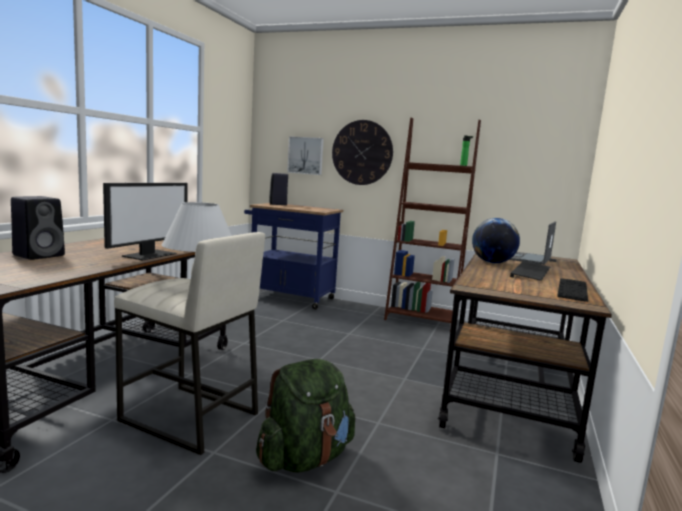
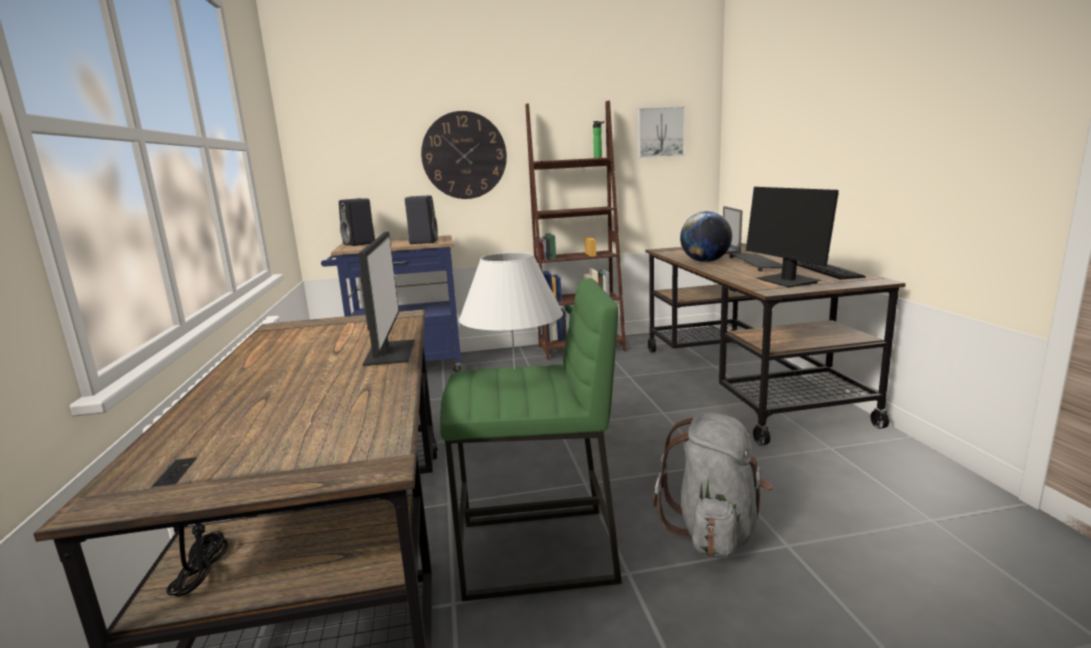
camera: 30 degrees left, 5 degrees up
black speaker [11,196,65,260] -> black speaker moved to [405,195,438,244]
beige stool [114,232,265,455] -> green stool [440,278,622,601]
green backpack [256,359,355,473] -> grey backpack [653,413,773,557]
picture [287,136,324,175] -> picture moved to [637,106,685,158]
none -> monitor [746,187,839,287]

